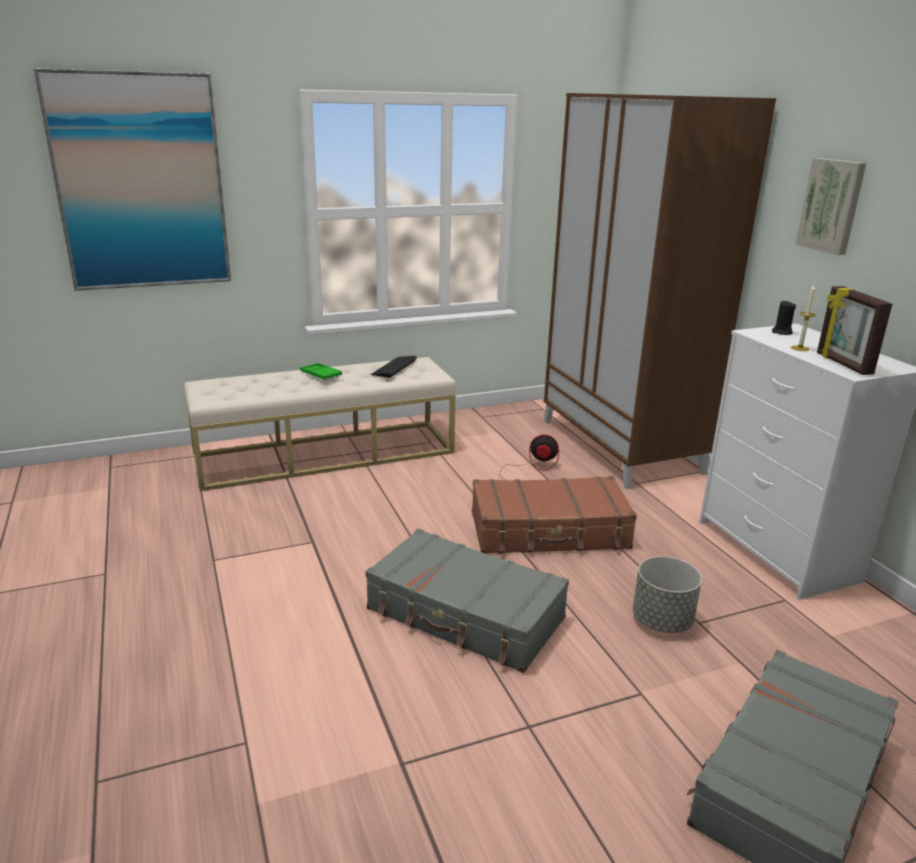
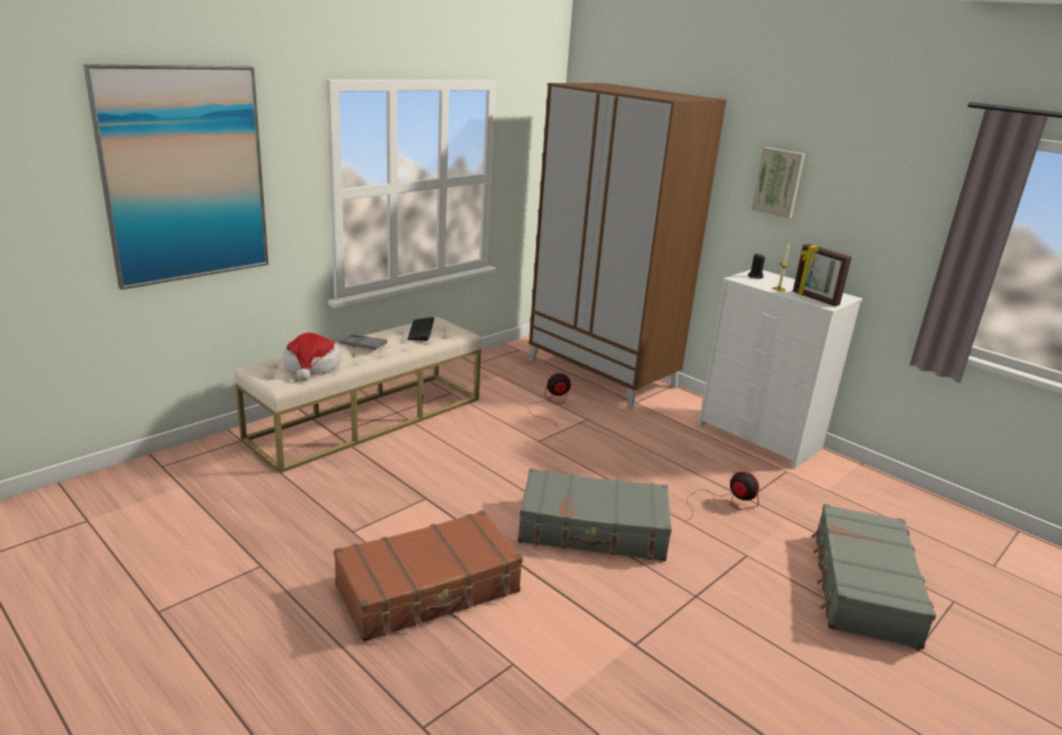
camera: 25 degrees left, 0 degrees up
green tray [300,363,342,381] -> grey tray [339,334,387,351]
brown suitcase [472,476,637,554] -> brown suitcase moved to [334,510,523,642]
grey planter [633,556,702,633] -> fan [687,472,759,521]
none -> hat [283,333,341,381]

